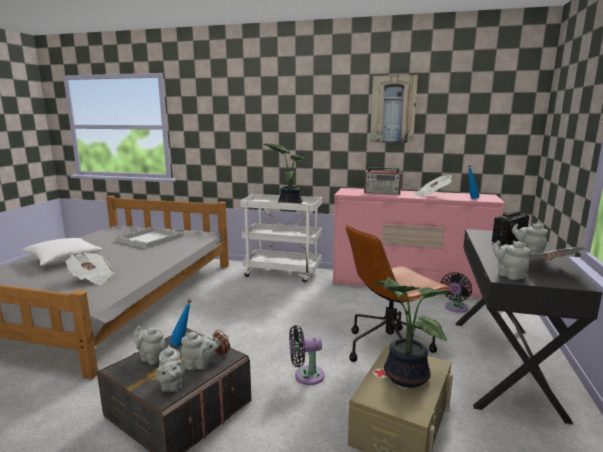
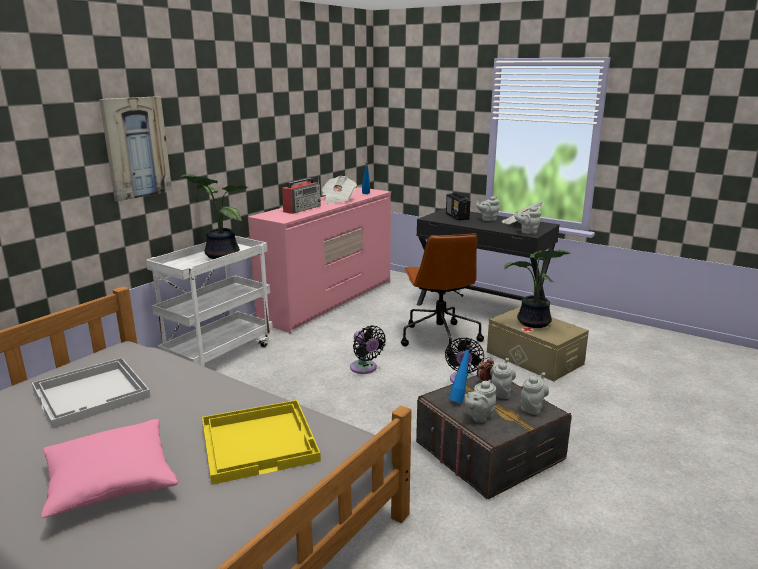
camera: 70 degrees left, 5 degrees up
white pillow [23,238,102,266] -> pink pillow [41,419,178,518]
newspaper [65,252,115,285] -> yellow tray [202,400,321,485]
grey teapot [155,345,185,392] -> grey teapot turned 60 degrees counterclockwise [521,372,549,415]
picture [370,75,418,143] -> picture moved to [99,96,172,202]
black fan [441,272,472,313] -> black fan moved to [350,325,386,374]

